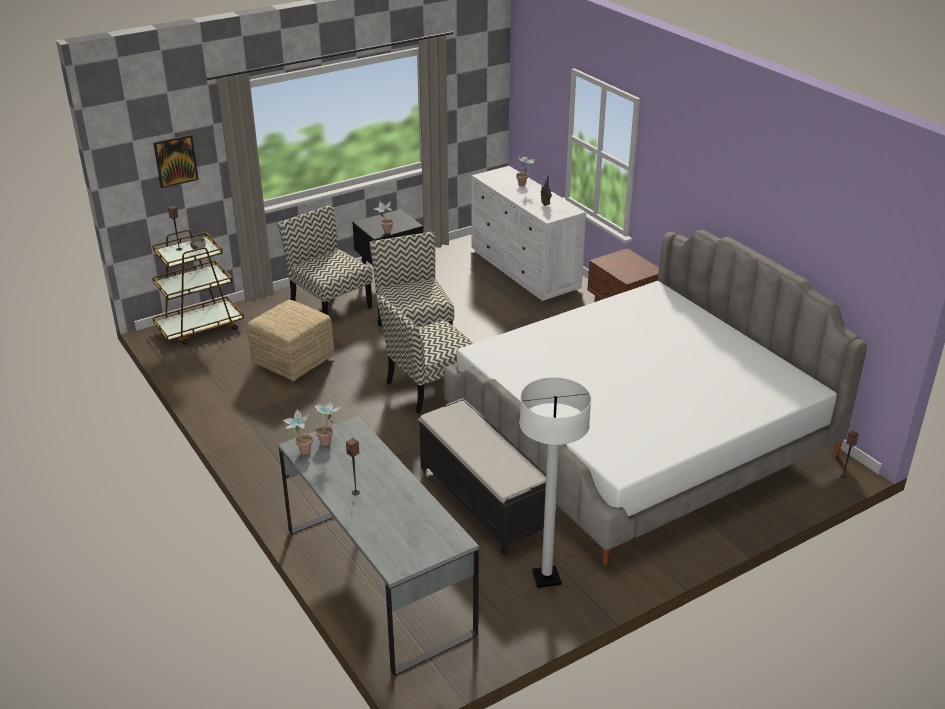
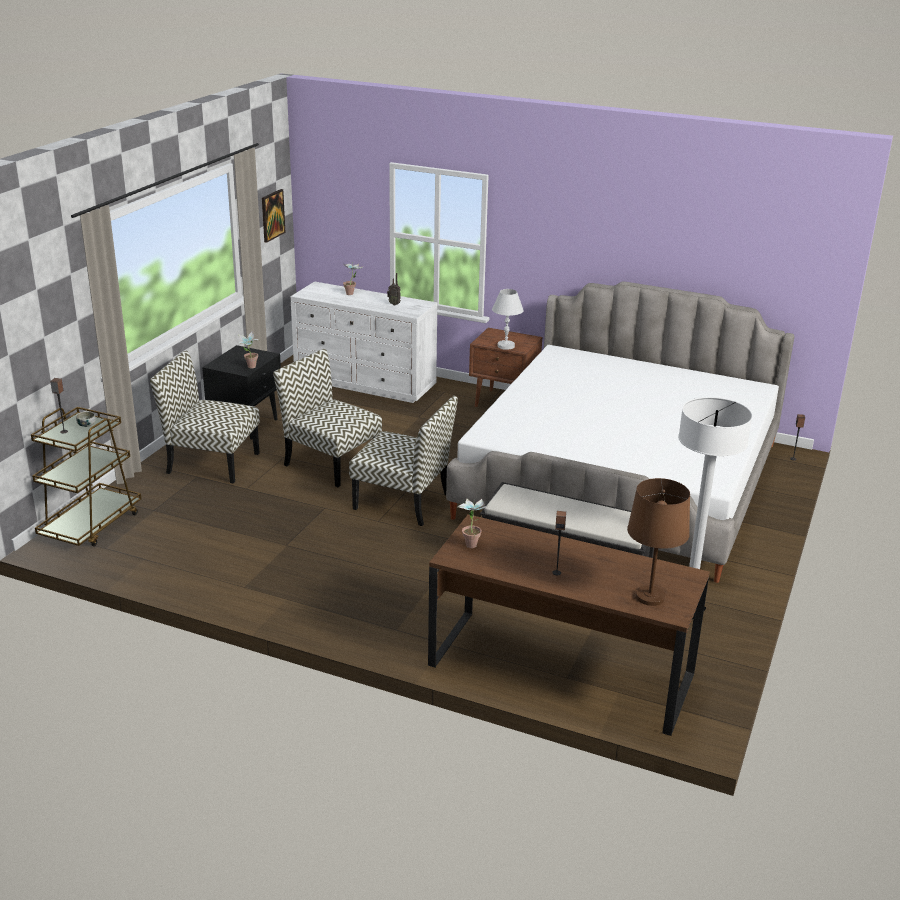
camera: 35 degrees left, 5 degrees down
picture [153,134,199,188] -> picture moved to [262,189,286,243]
ottoman [247,300,334,381] -> none
grey desk [278,416,479,676] -> brown desk [428,514,710,736]
potted plant [282,409,313,455] -> none
chair [377,295,474,414] -> chair turned 90 degrees counterclockwise [349,396,458,526]
none -> white table lamp [492,289,524,350]
none -> brown table lamp [627,478,690,606]

